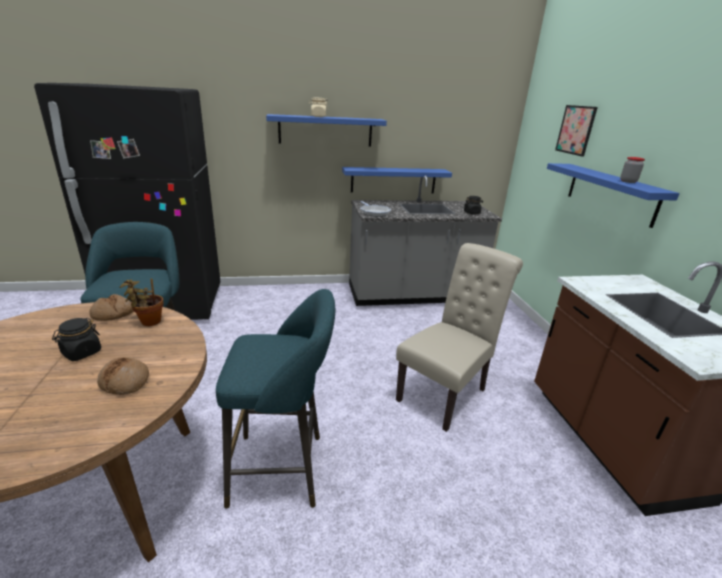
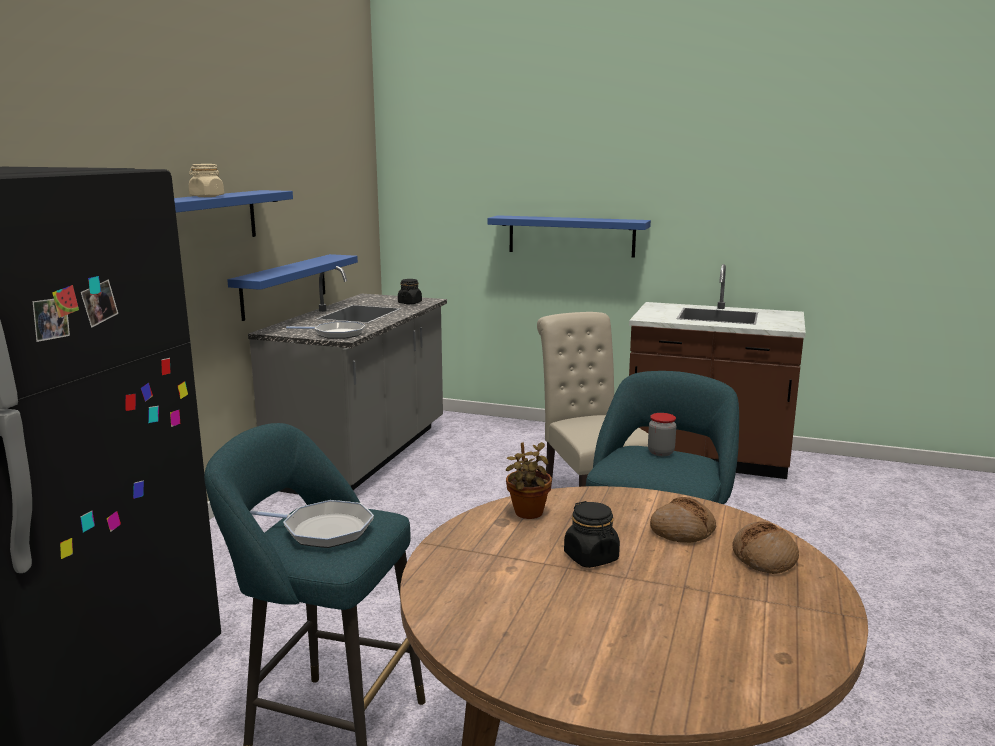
camera: 60 degrees left, 10 degrees down
bread [89,294,133,321] -> bread moved to [732,521,799,574]
picture [555,105,598,157] -> none
jar [620,157,645,183] -> jar moved to [648,413,676,456]
none -> frying pan [250,500,374,548]

